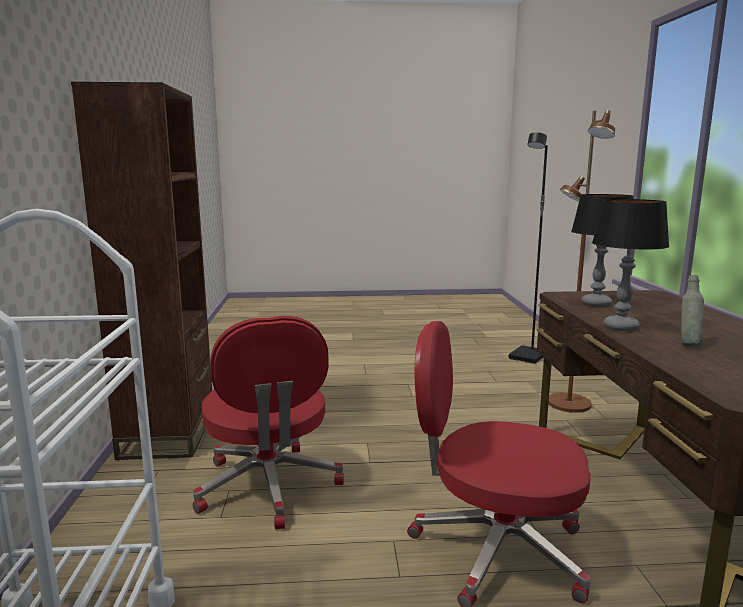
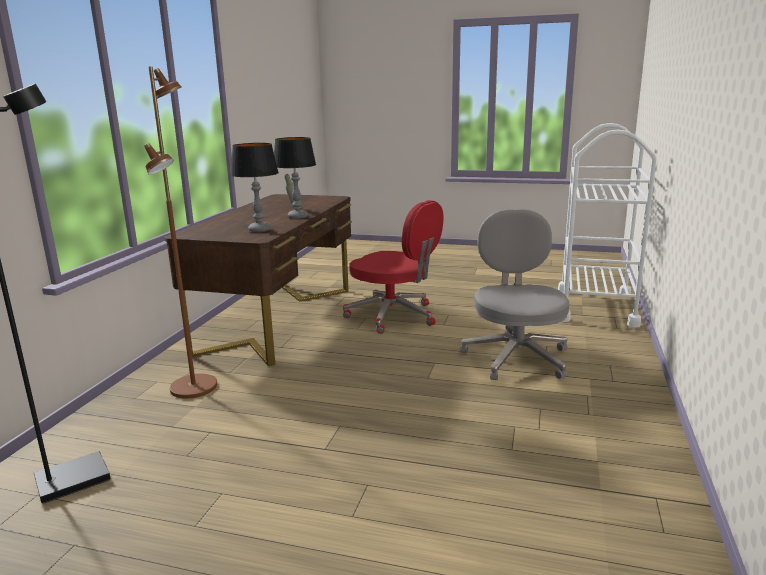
camera: 160 degrees left, 5 degrees up
brown bookcase [71,82,212,460] -> none
red office chair [193,316,344,529] -> grey office chair [460,209,569,380]

